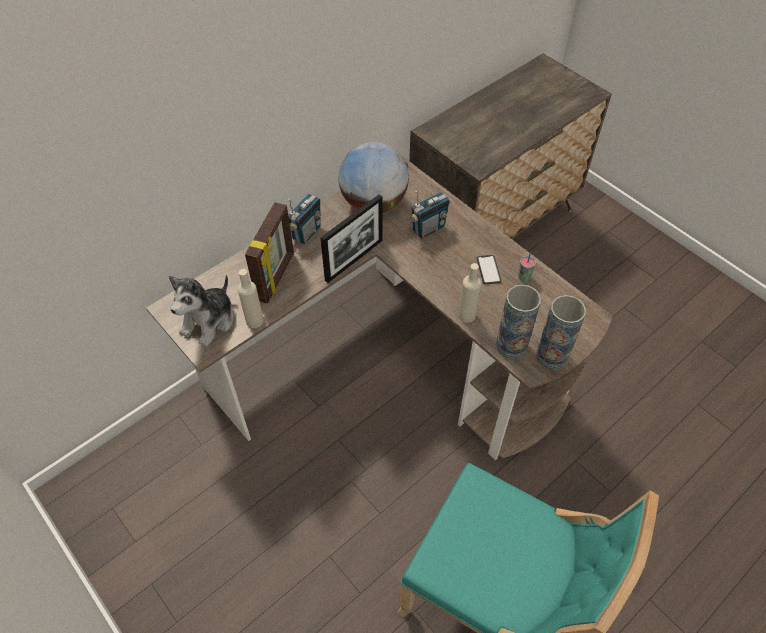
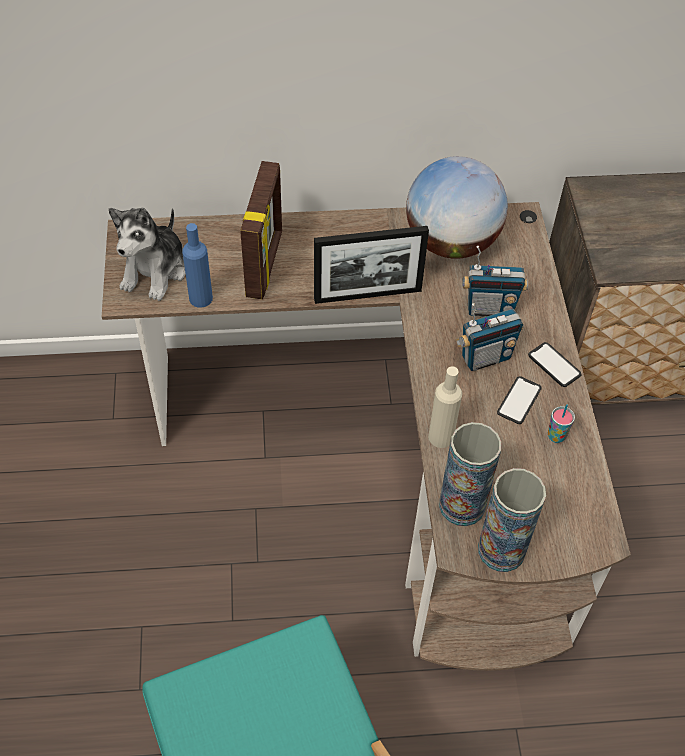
camera: 35 degrees right, 0 degrees up
plush toy [169,275,234,347] -> plush toy turned 45 degrees counterclockwise [109,208,185,301]
beige bottle [237,269,264,328] -> blue bottle [182,223,213,308]
picture frame [245,202,294,304] -> picture frame turned 45 degrees counterclockwise [240,161,282,299]
radio [288,194,321,244] -> radio moved to [456,303,524,371]
none -> phone [528,342,582,387]

